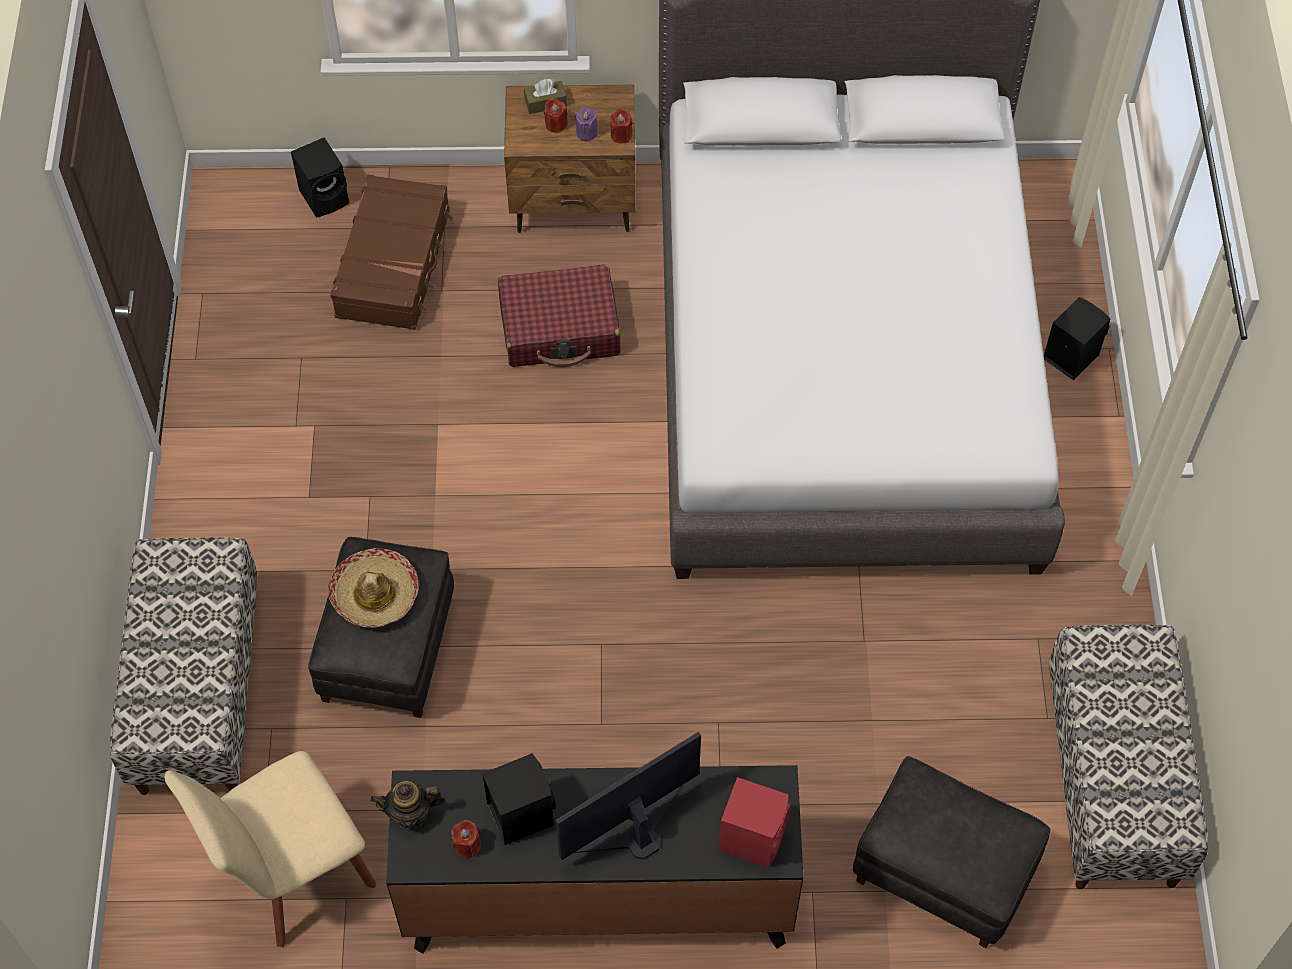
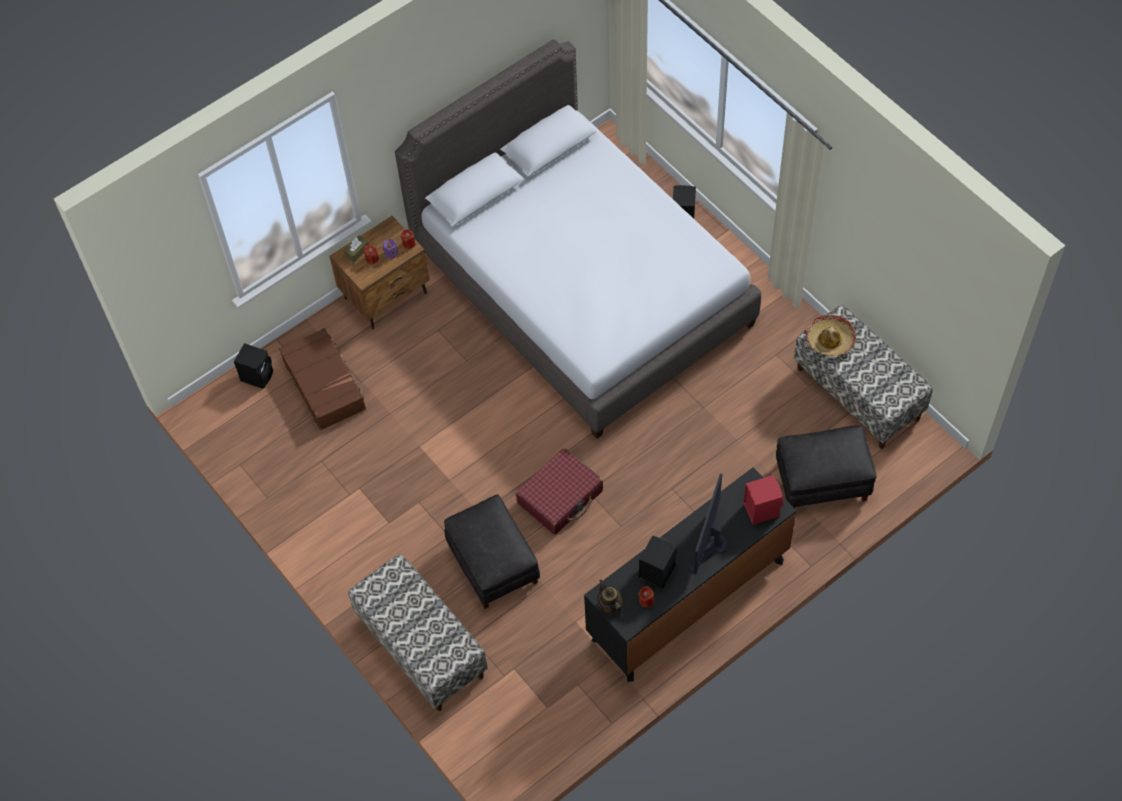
camera: 35 degrees left, 0 degrees up
beige chair [165,751,376,948] -> none
hat [328,548,419,628] -> hat moved to [806,314,856,356]
teapot [370,780,445,829] -> teapot turned 105 degrees clockwise [597,580,622,617]
red suitcase [498,264,620,367] -> red suitcase moved to [516,448,603,535]

